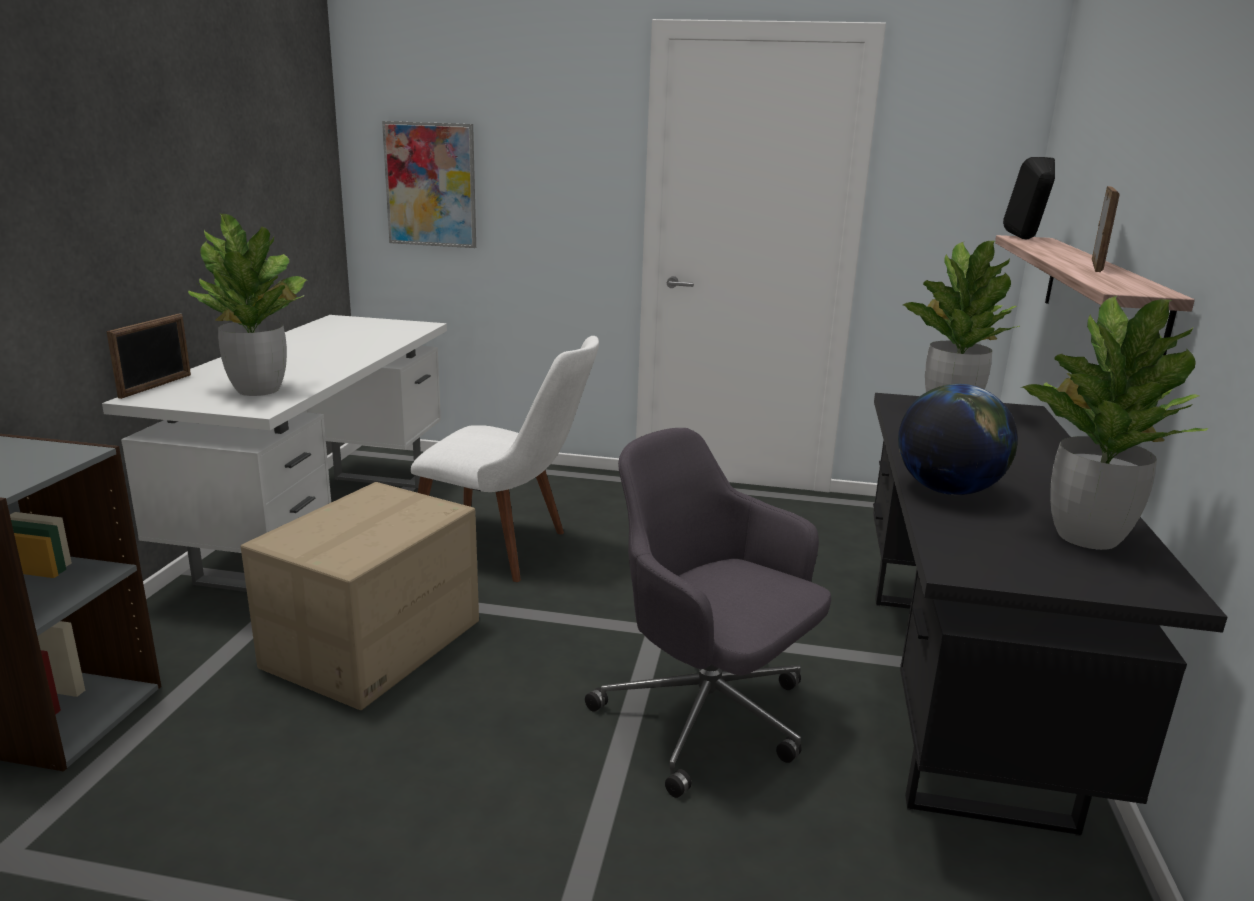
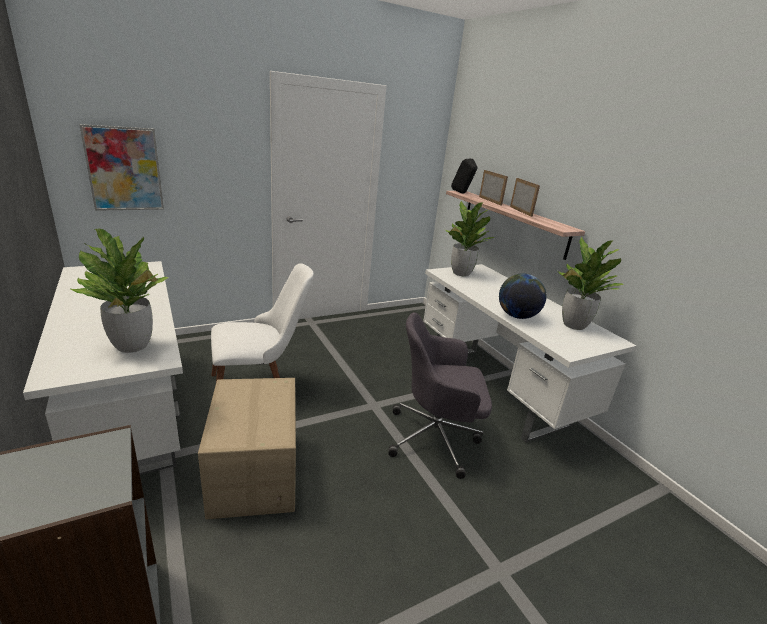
camera: 40 degrees left, 5 degrees up
picture frame [106,313,191,399] -> picture frame moved to [479,170,508,206]
black desk [873,393,1227,836] -> white desk [423,264,637,443]

